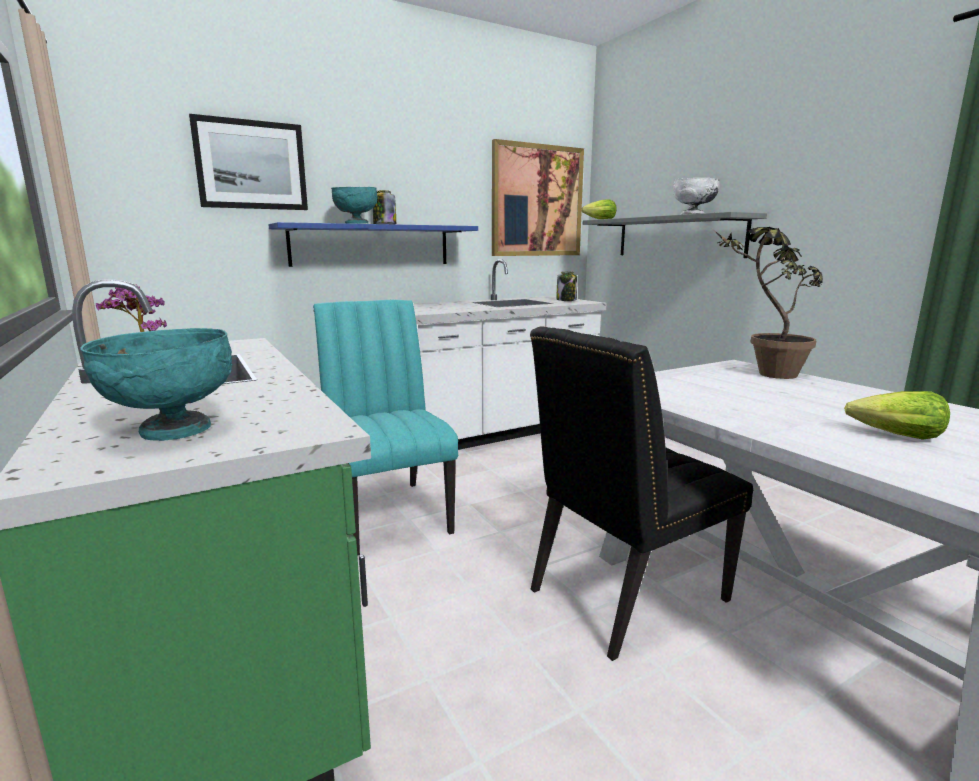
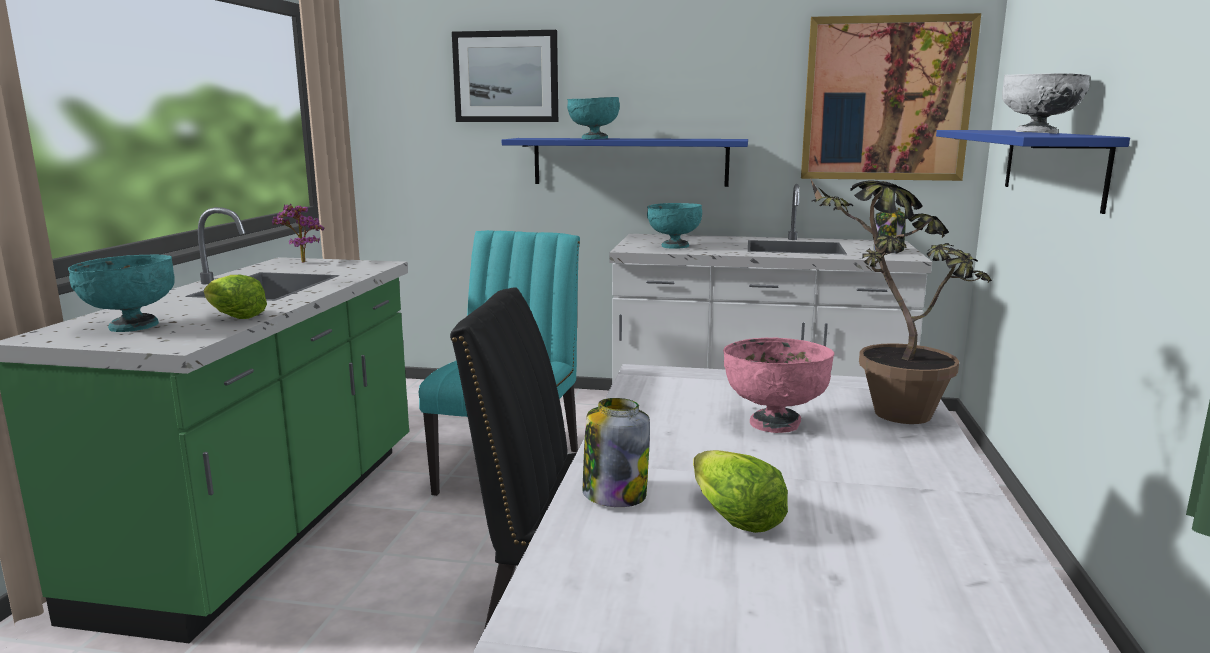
camera: 40 degrees right, 0 degrees up
jar [373,190,396,224] -> jar moved to [583,398,650,507]
lettuce [581,199,616,219] -> lettuce moved to [204,275,267,319]
grey shelf [583,212,767,258] -> blue shelf [936,130,1130,214]
none -> turquoise bowl [647,203,702,249]
none -> pink bowl [723,338,834,433]

